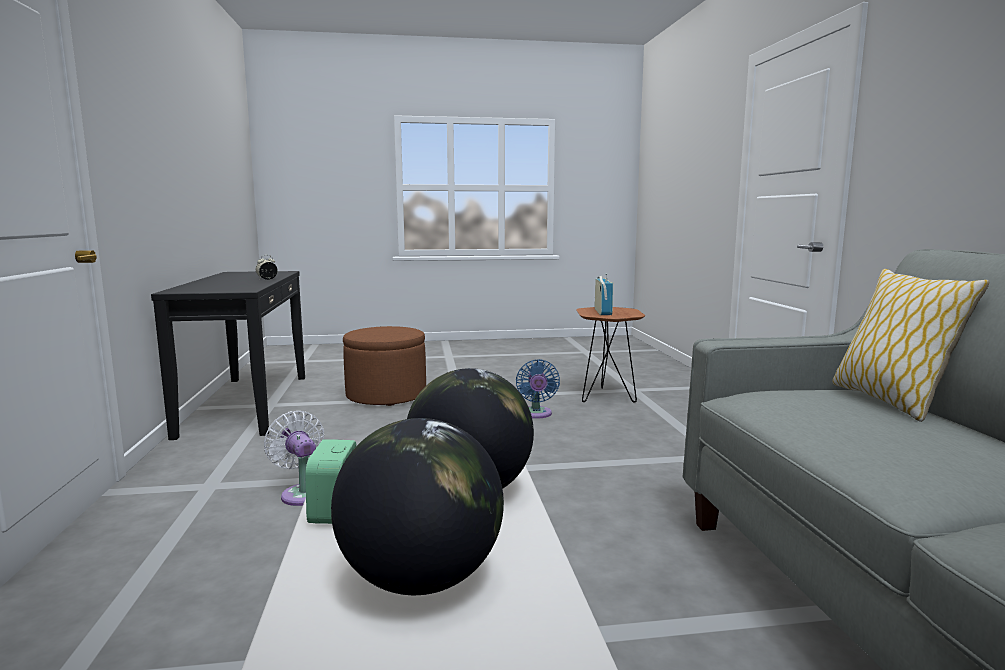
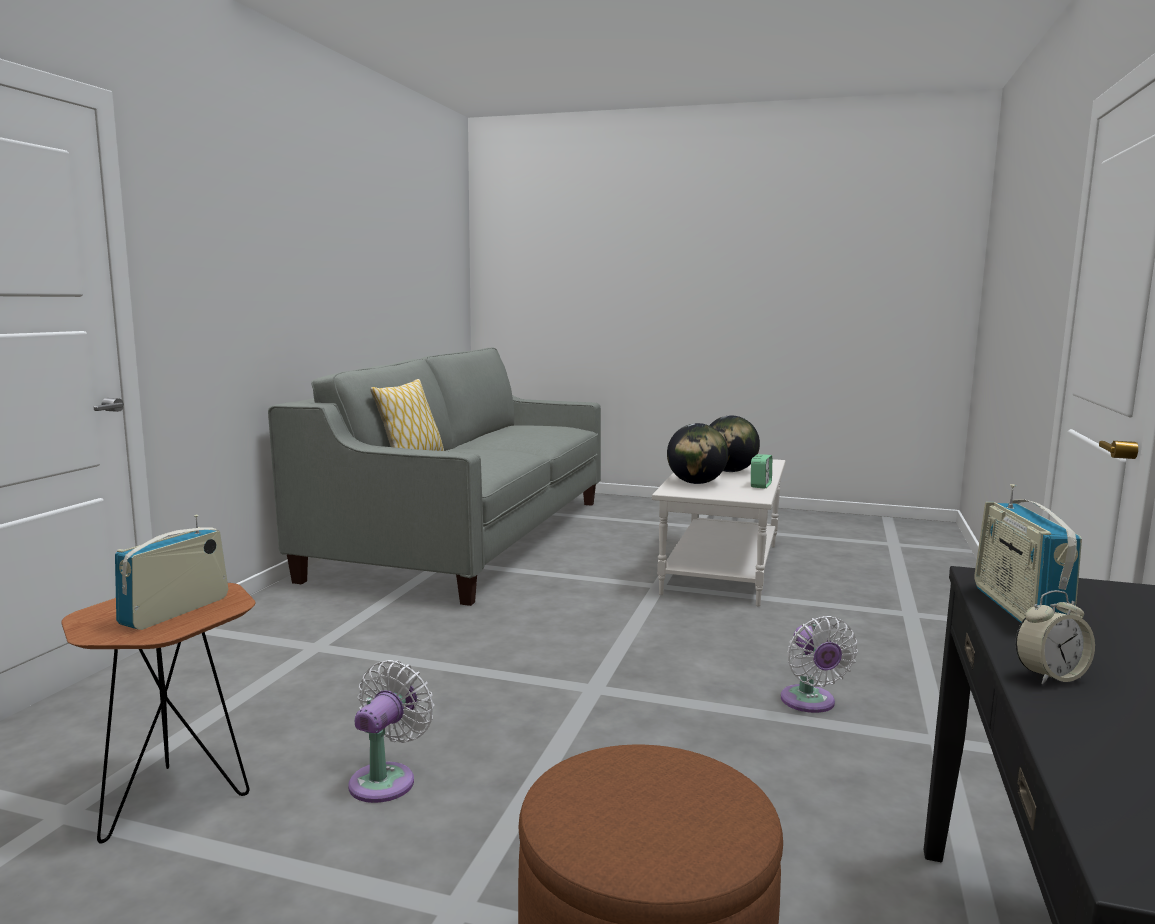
camera: 155 degrees left, 0 degrees up
blue fan [516,359,560,418] -> white fan [348,660,434,803]
none -> radio [974,484,1082,623]

